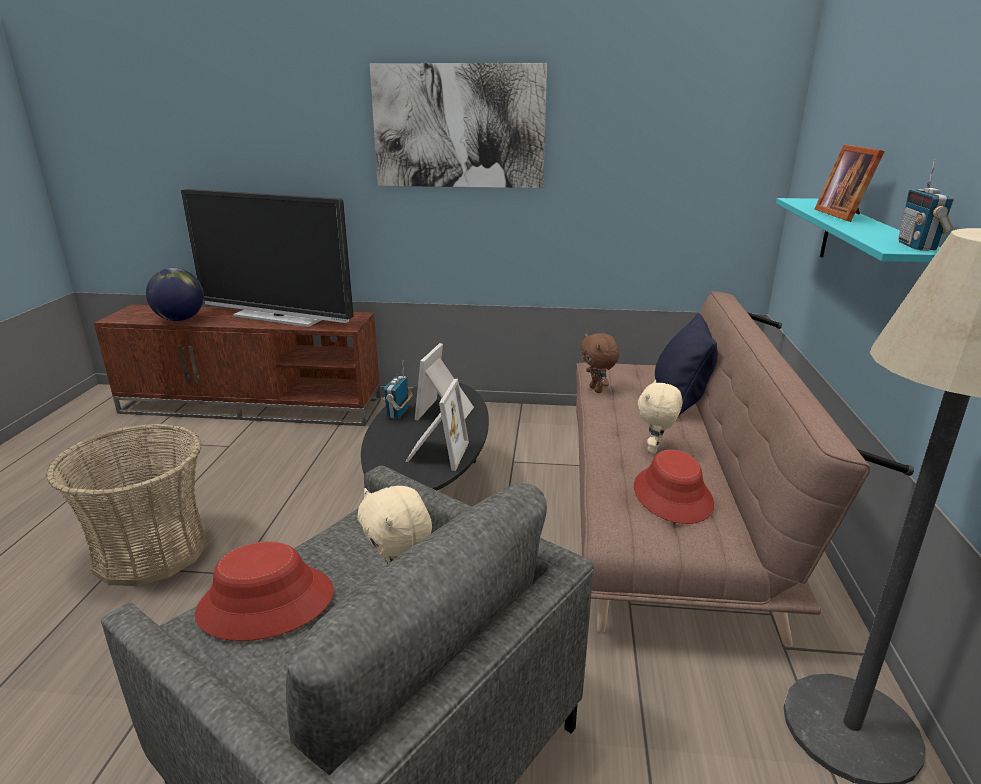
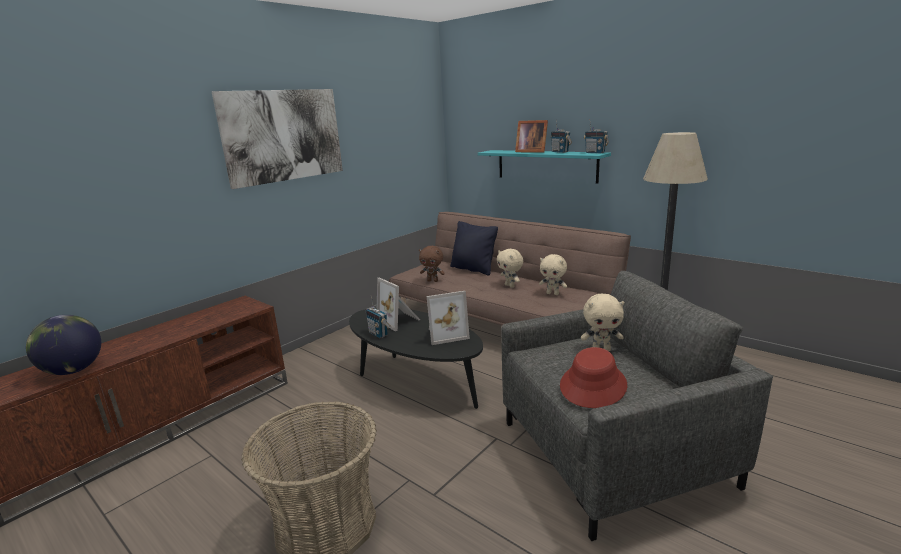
camera: 55 degrees left, 5 degrees down
television [181,189,354,327] -> none
picture frame [405,379,469,471] -> picture frame turned 120 degrees clockwise [426,291,470,345]
red hat [634,450,714,524] -> beige plush toy [539,254,567,295]
none -> radio [551,120,572,153]

